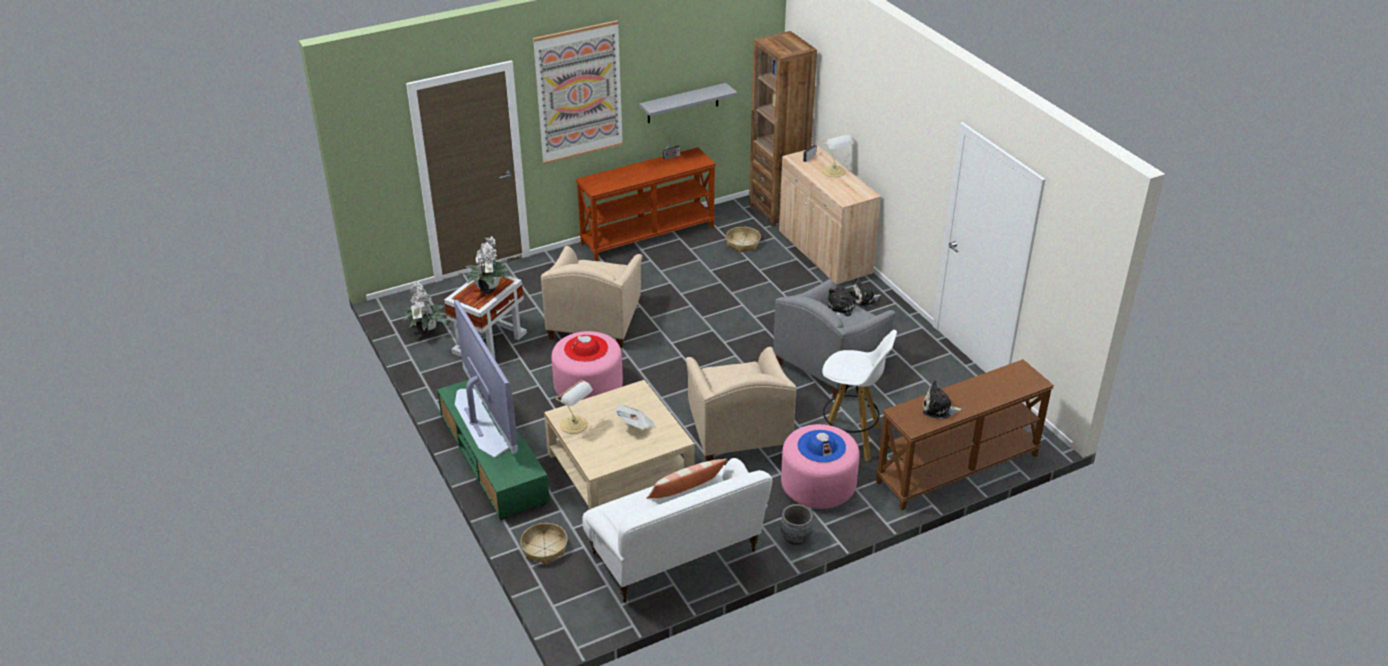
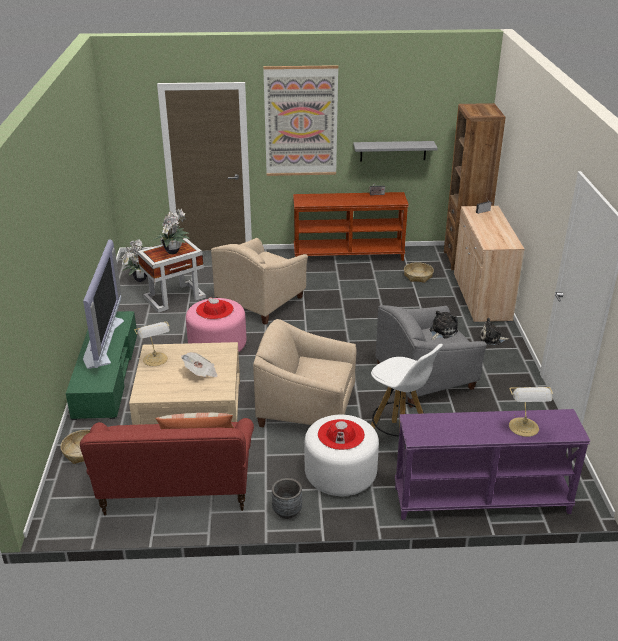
camera: 25 degrees right, 5 degrees down
white sofa [582,458,772,602] -> red sofa [80,418,254,515]
beige armchair [685,347,796,462] -> beige armchair turned 90 degrees clockwise [253,319,357,427]
pink ottoman [781,424,860,509] -> white ottoman [305,415,379,496]
blue hat [798,430,846,463] -> red hat [318,419,365,450]
table lamp [821,135,854,177] -> table lamp moved to [509,387,554,437]
brown console table [876,359,1054,510] -> purple console table [395,409,590,520]
plush toy [923,380,963,418] -> none

